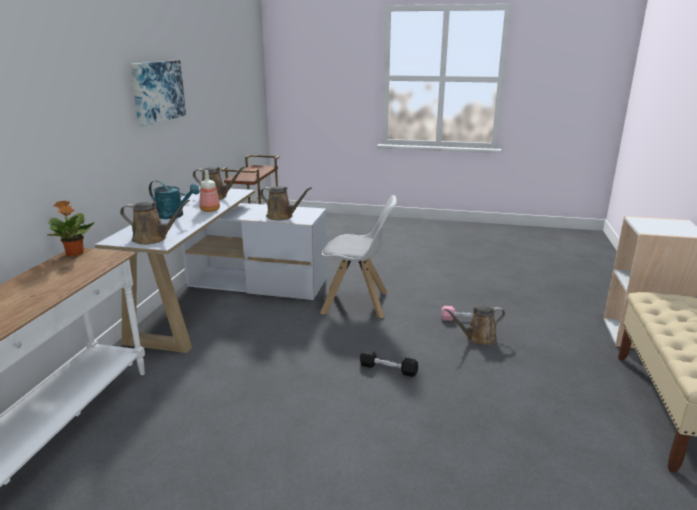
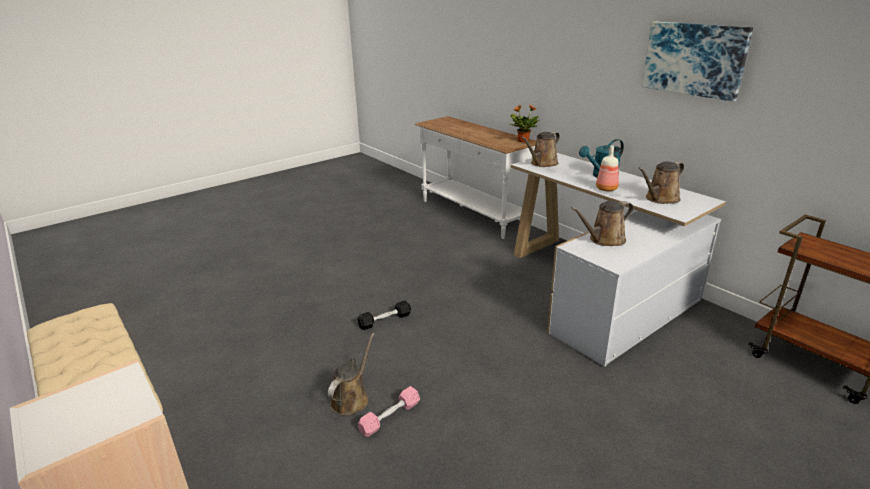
camera: 130 degrees right, 5 degrees up
chair [320,195,397,318] -> none

